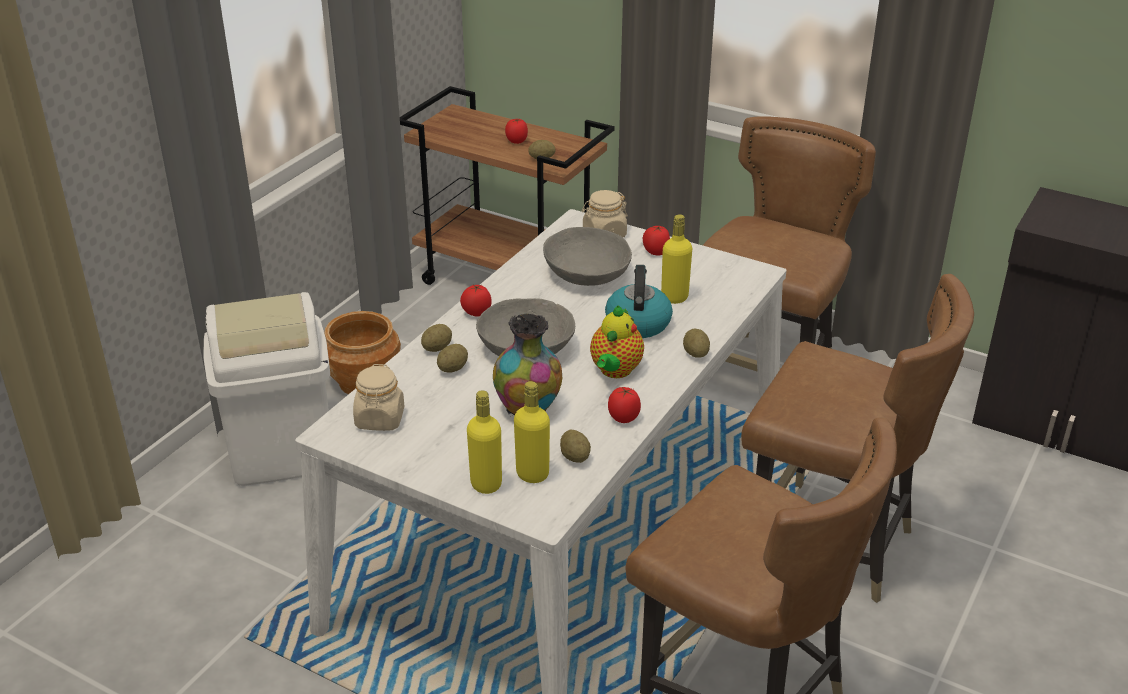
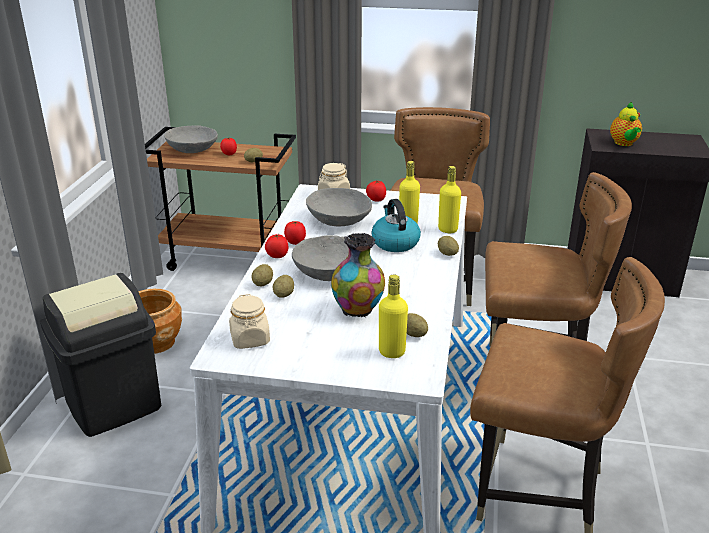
camera: 20 degrees left, 5 degrees down
white trash can [203,292,330,486] -> black trash can [40,273,161,437]
yellow bottle [467,390,502,494] -> yellow bottle moved to [438,166,461,233]
teapot [590,305,644,378] -> teapot moved to [610,102,642,146]
tomato [608,387,641,423] -> tomato moved to [284,221,306,245]
none -> grey bowl [164,125,218,153]

